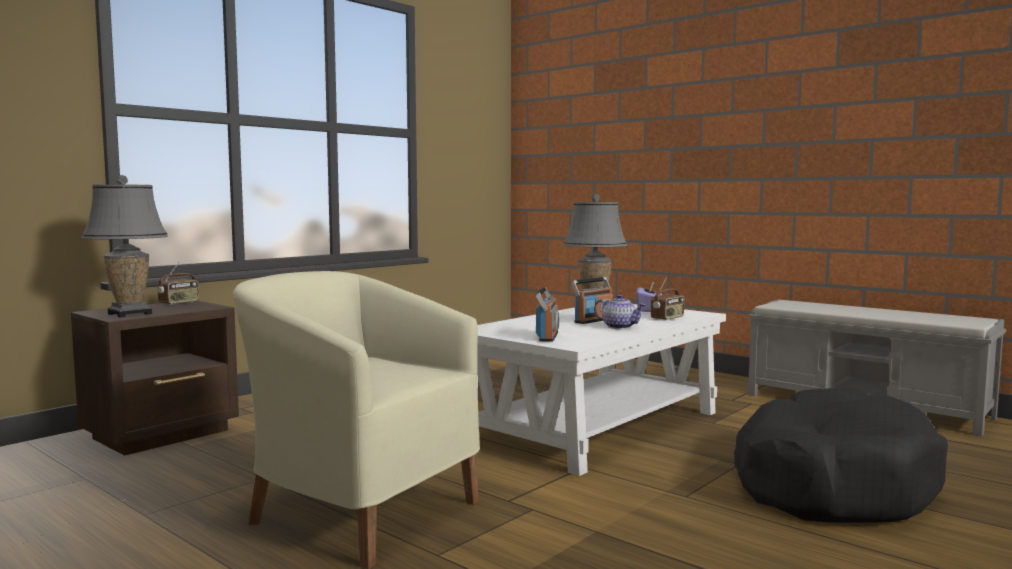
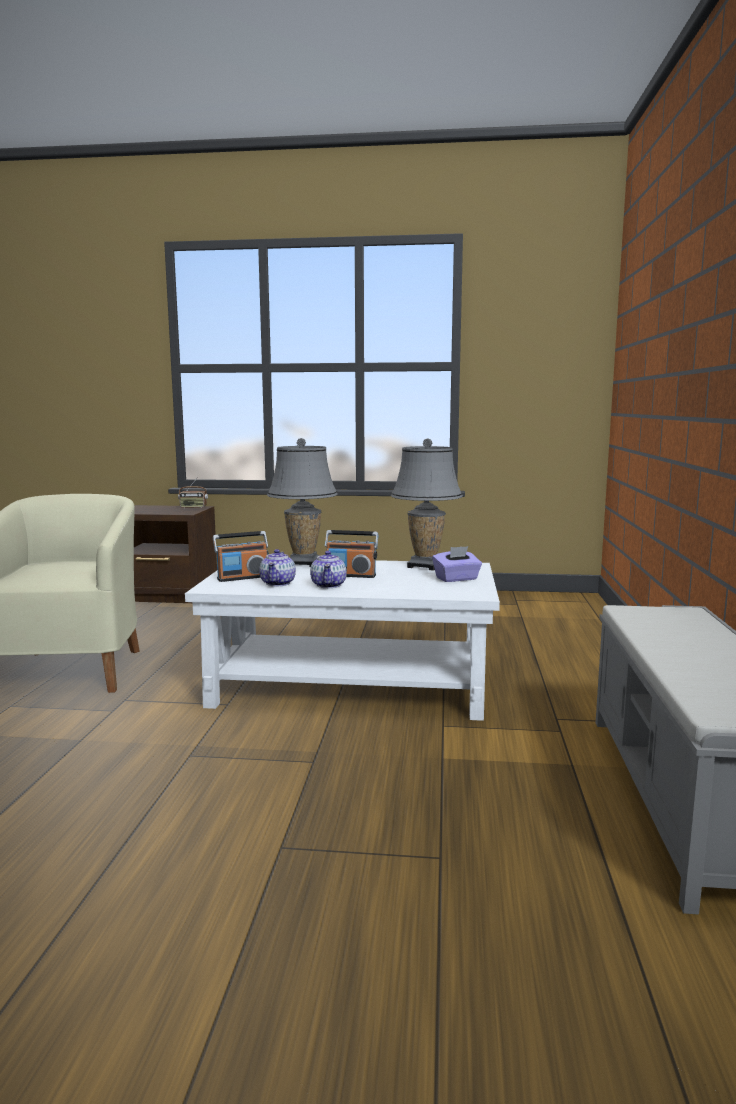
camera: 55 degrees right, 5 degrees up
grey table lamp [82,175,168,317] -> grey table lamp moved to [267,438,338,567]
radio [651,277,684,320] -> none
black dog bed [734,388,948,523] -> none
none -> teapot [259,549,296,586]

